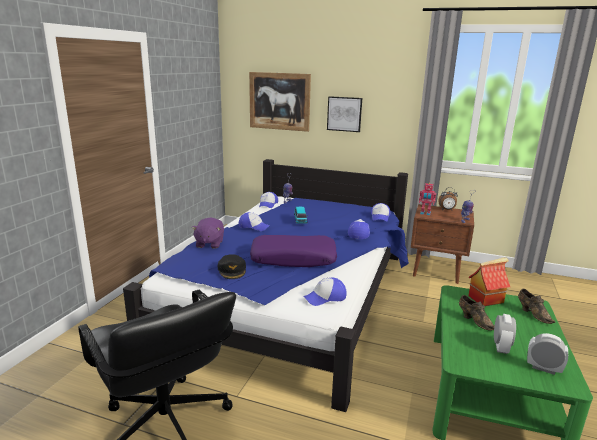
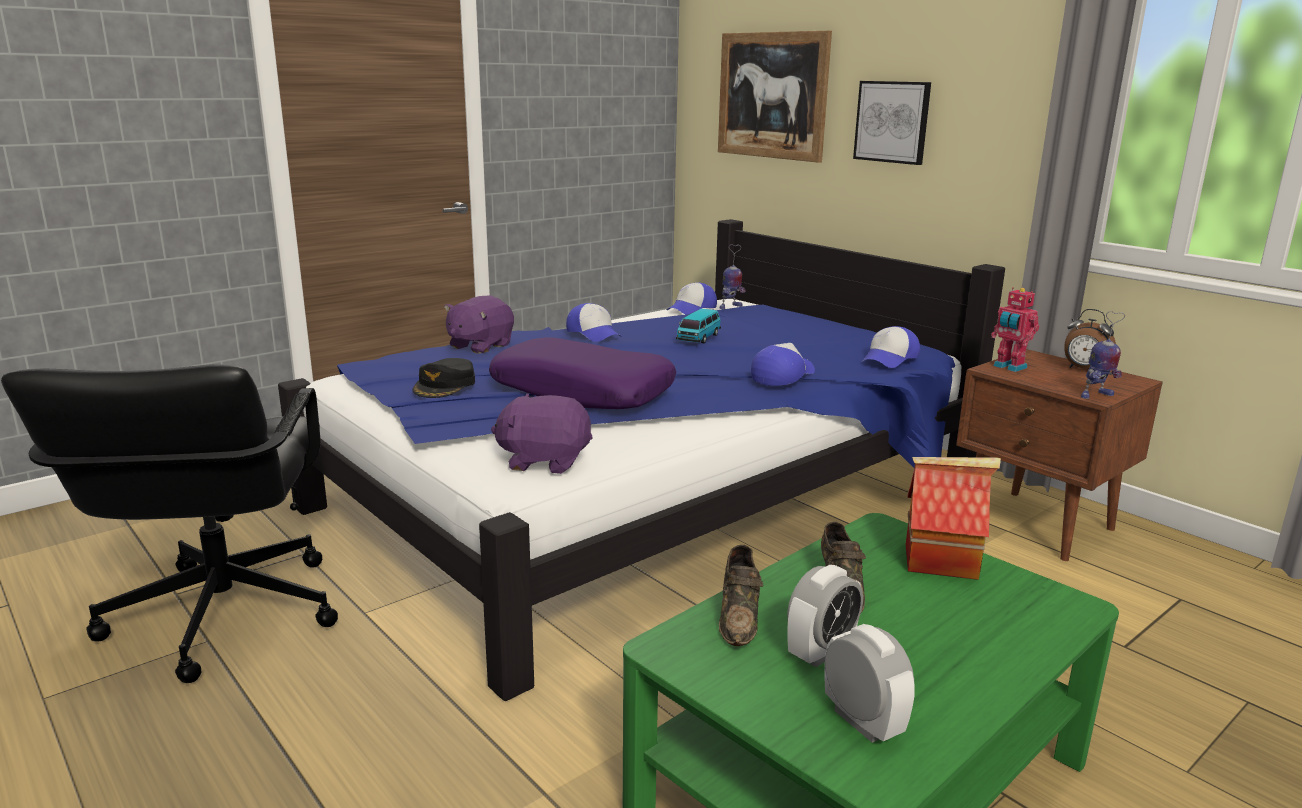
camera: 30 degrees right, 0 degrees up
cap [303,278,347,306] -> purple plush toy [491,393,593,474]
brown shoe [518,289,555,324] -> brown shoe moved to [719,545,763,646]

